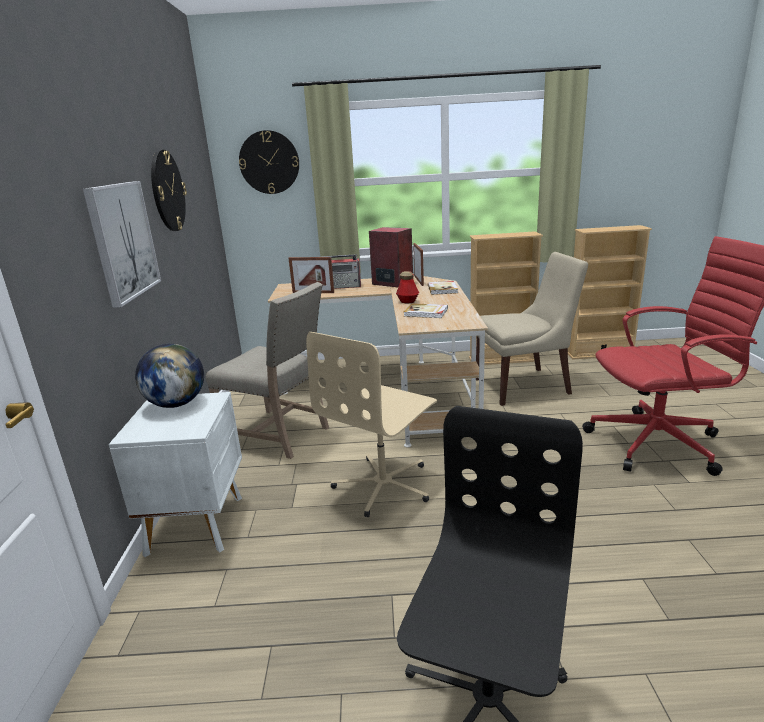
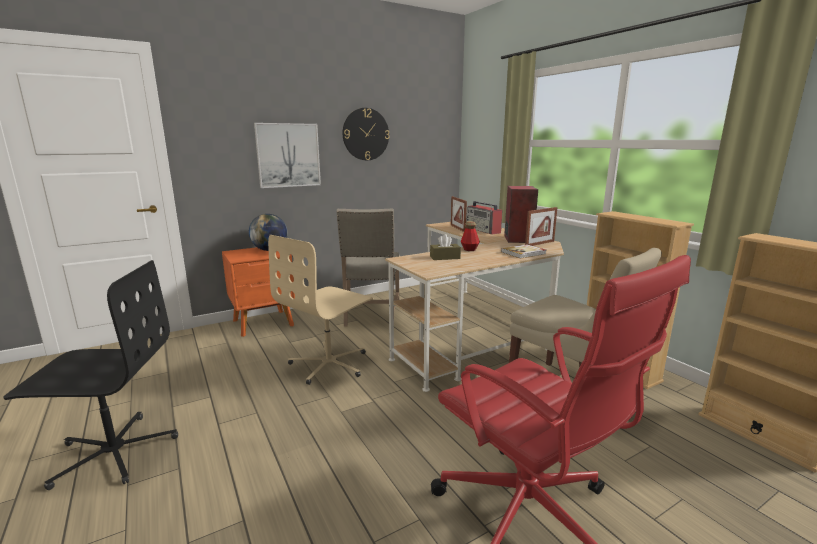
camera: 60 degrees right, 5 degrees down
white nightstand [109,392,242,557] -> orange nightstand [222,247,295,337]
wall clock [239,130,299,194] -> none
beige office chair [306,332,437,517] -> beige office chair turned 60 degrees counterclockwise [268,235,373,385]
book [404,303,448,318] -> brown tissue box [430,234,461,260]

